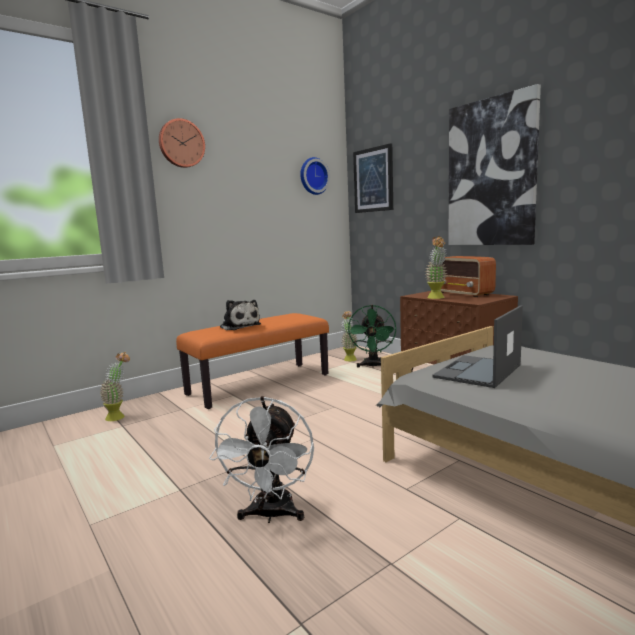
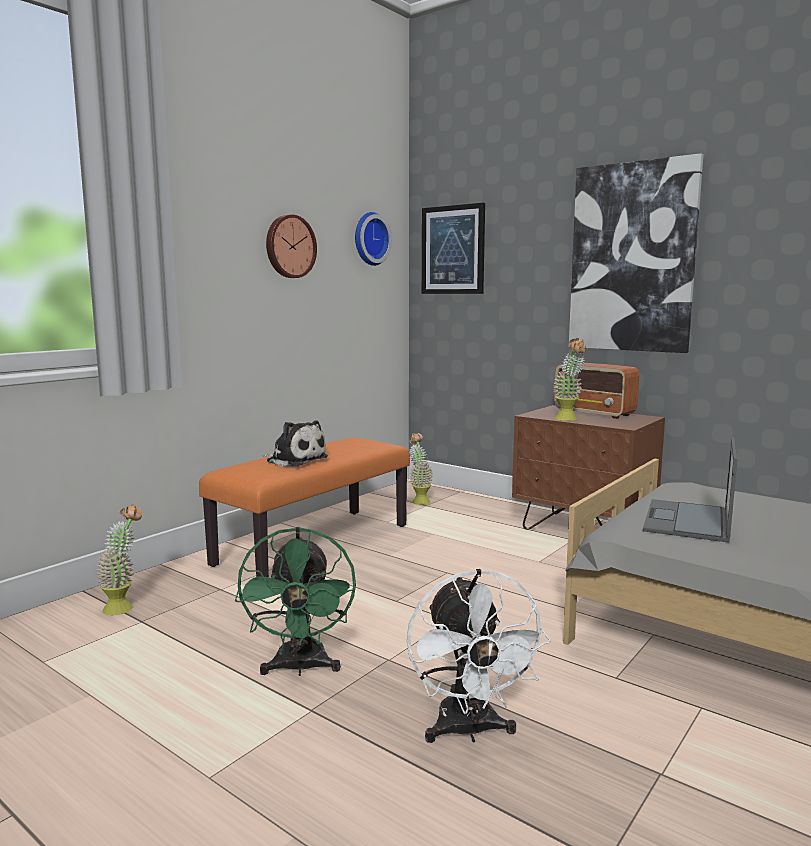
camera: 15 degrees left, 0 degrees up
wall clock [159,118,205,168] -> wall clock moved to [266,215,317,278]
green fan [348,305,396,368] -> green fan moved to [235,527,356,676]

